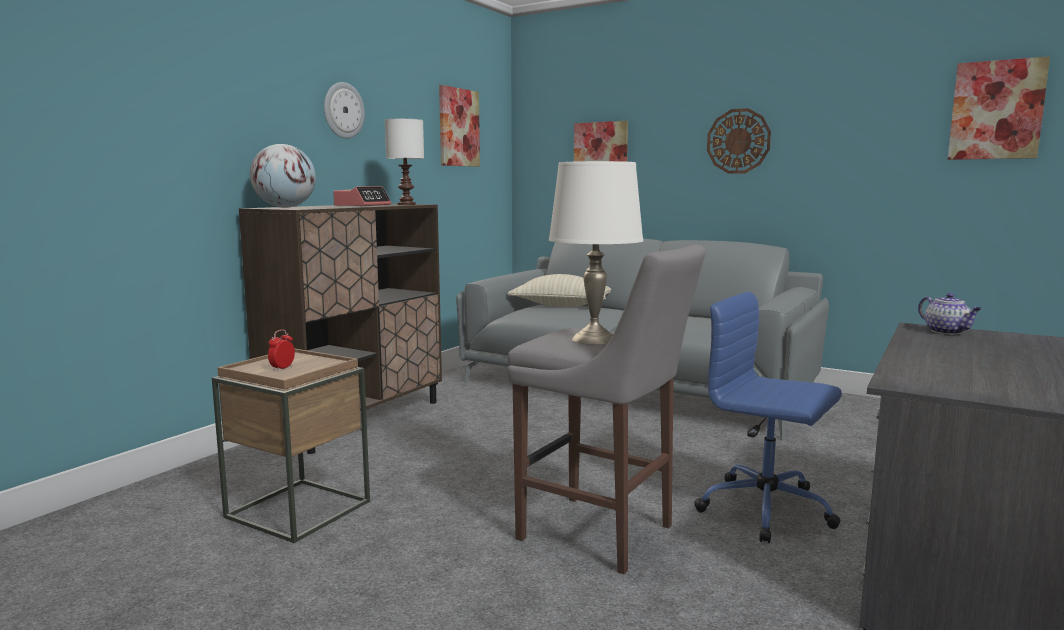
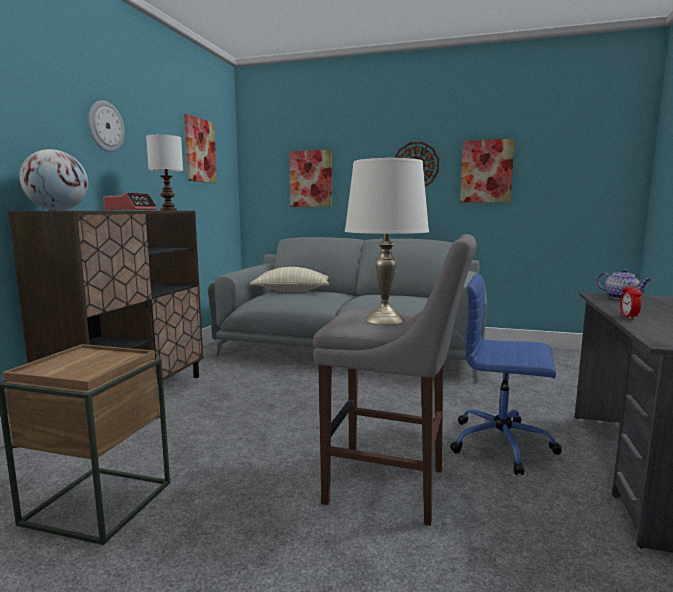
camera: 15 degrees left, 0 degrees up
alarm clock [268,329,295,371] -> alarm clock moved to [620,282,642,319]
picture [948,56,1050,160] -> picture moved to [460,139,515,203]

